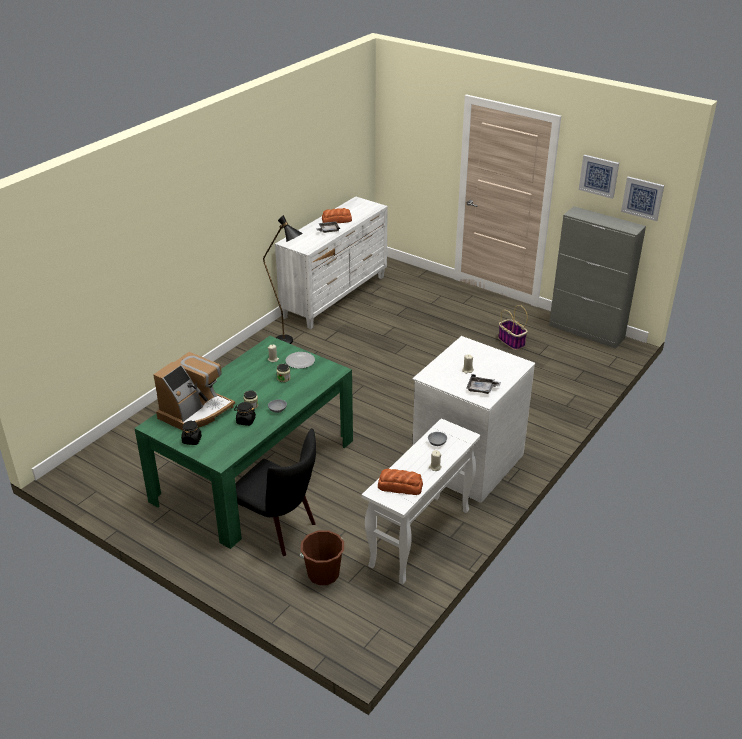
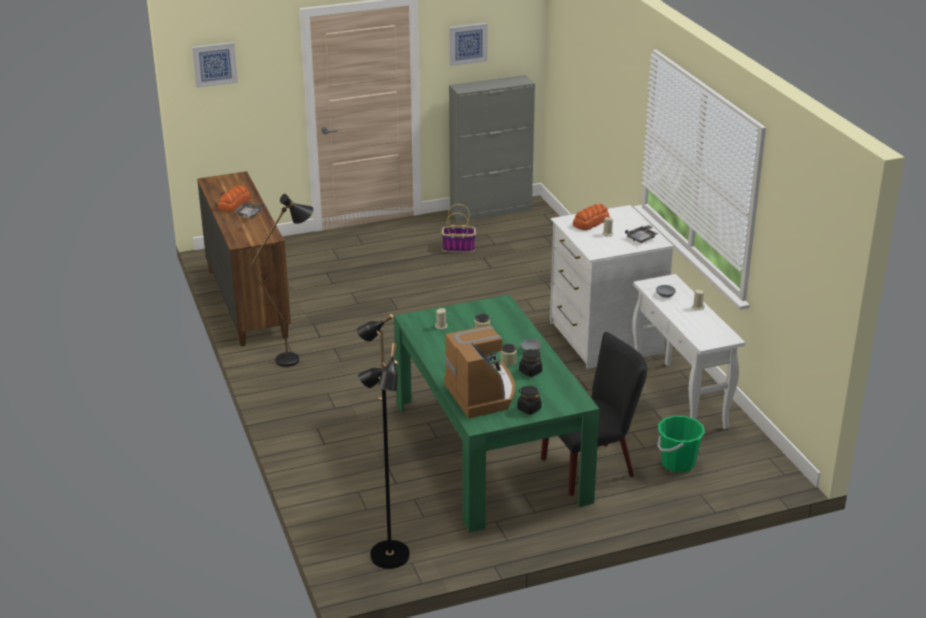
camera: 55 degrees left, 5 degrees down
white dresser [275,196,388,329] -> brown dresser [197,171,291,346]
plate [286,352,315,369] -> none
brown bucket [300,530,344,585] -> green bucket [657,416,705,472]
bread [378,469,423,495] -> bread moved to [573,204,609,230]
picture [621,176,664,221] -> picture moved to [192,42,238,88]
none -> black floor lamp [357,314,410,569]

